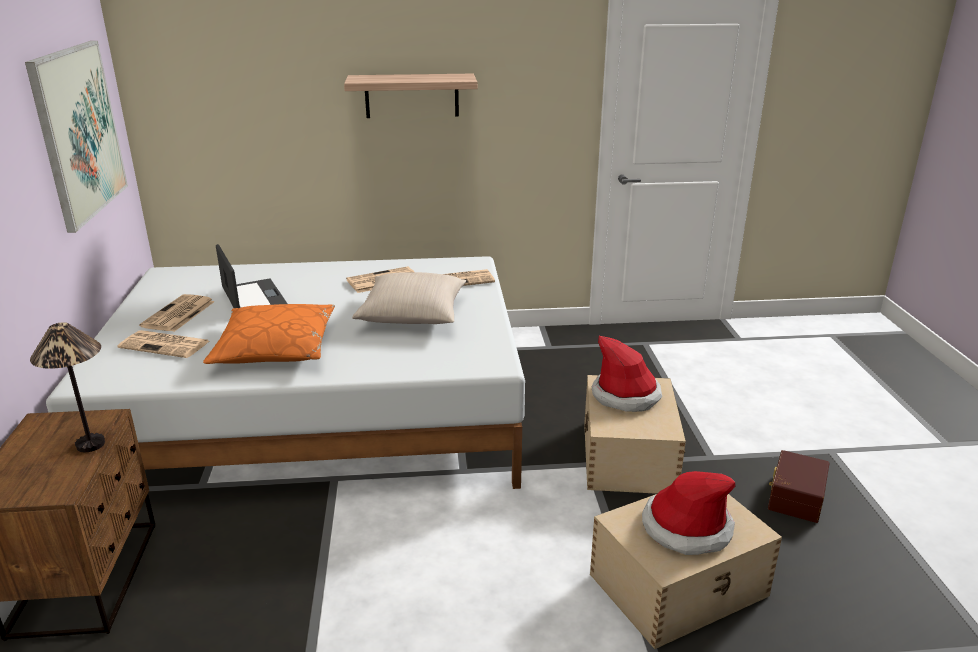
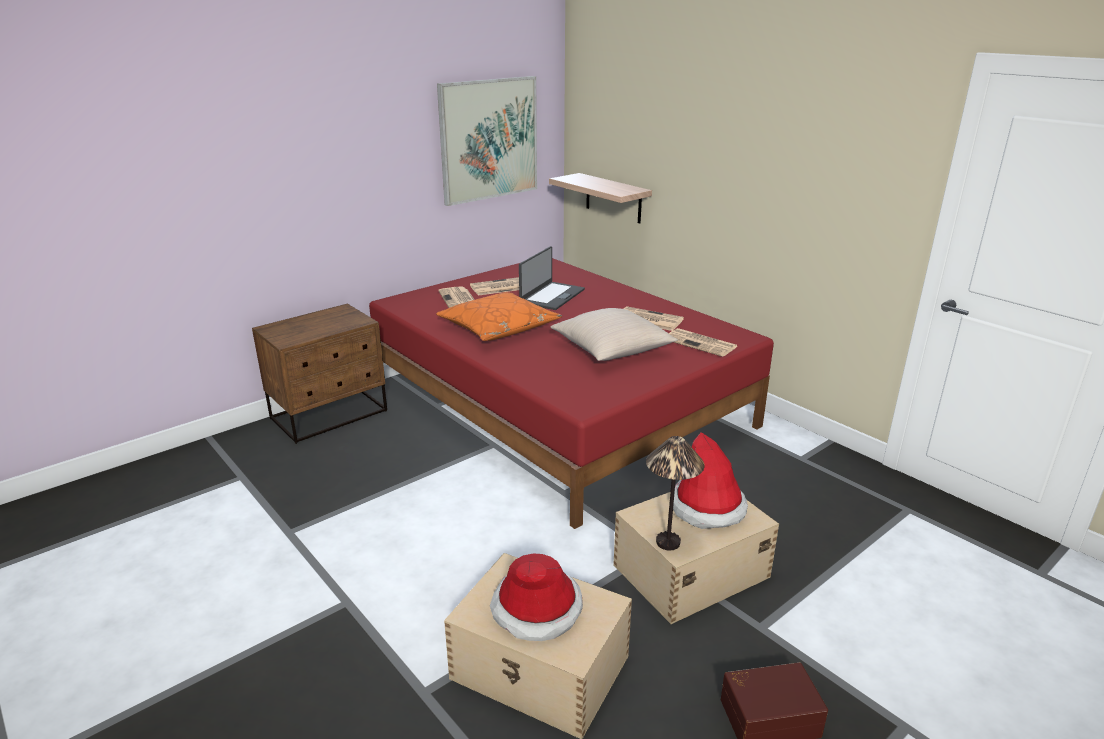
camera: 55 degrees right, 0 degrees up
table lamp [30,322,105,452] -> table lamp moved to [646,436,705,550]
white bed [46,256,525,489] -> red bed [369,258,774,529]
shelf [344,74,478,118] -> shelf moved to [549,173,652,223]

